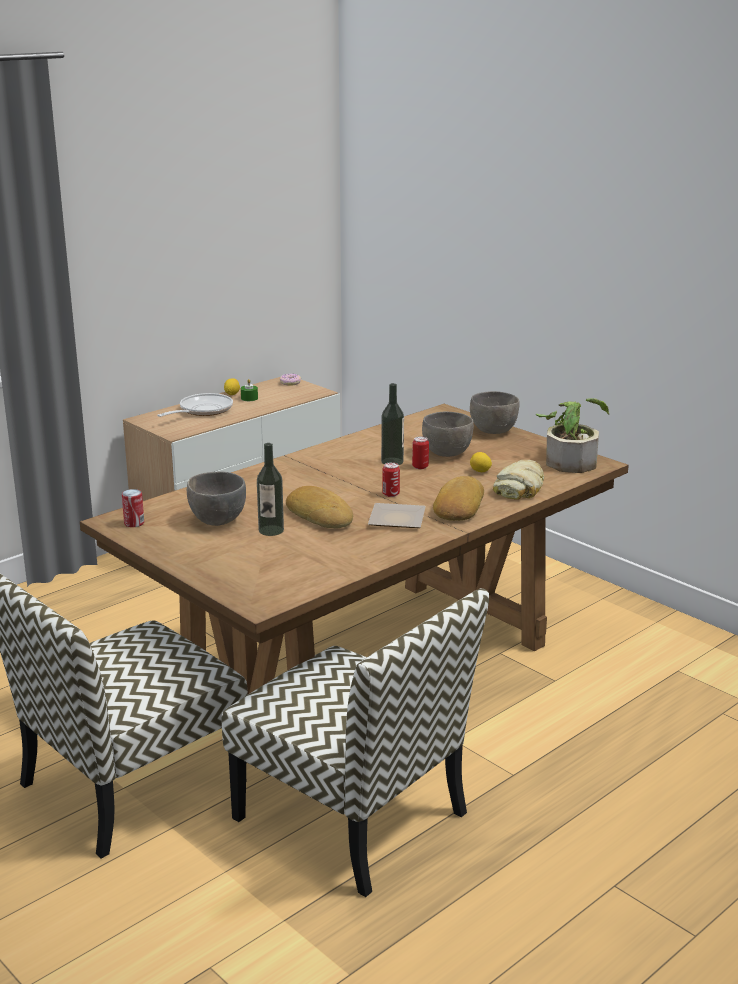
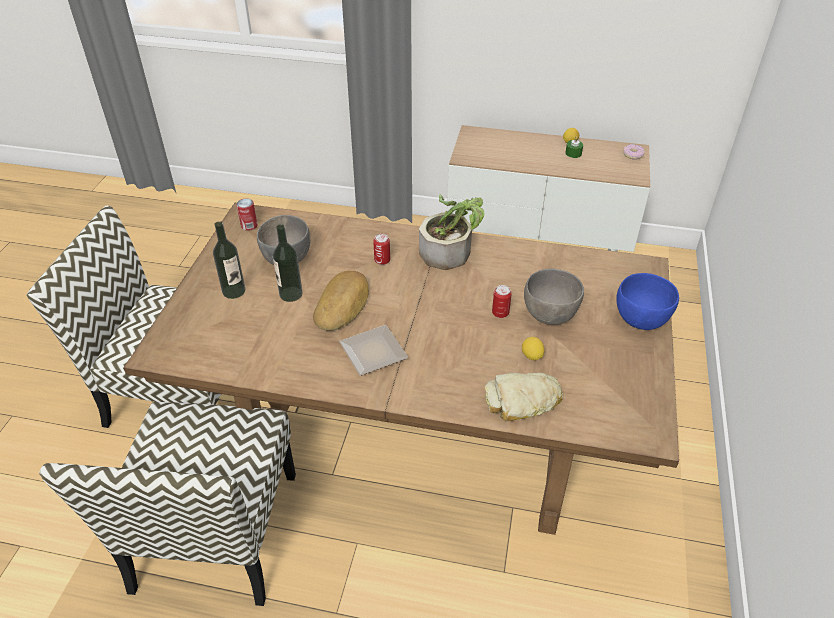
camera: 55 degrees right, 20 degrees up
frying pan [157,393,233,417] -> none
bottle [381,383,404,465] -> bottle moved to [213,221,245,299]
can [382,462,400,497] -> can moved to [373,234,390,265]
bread [433,476,484,521] -> none
grey bowl [470,391,519,434] -> blue bowl [617,273,679,330]
potted plant [536,398,609,473] -> potted plant moved to [419,195,485,270]

